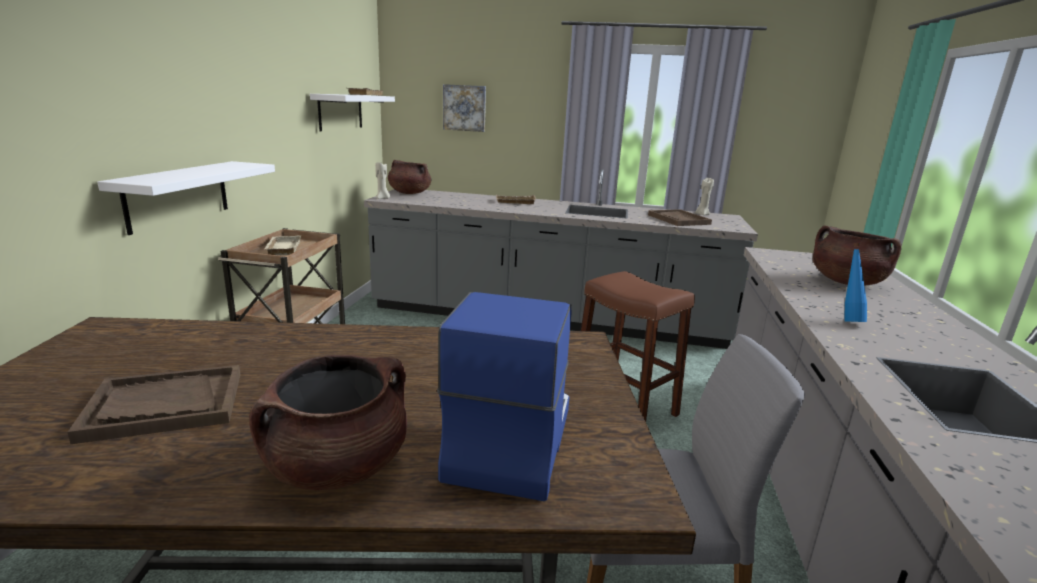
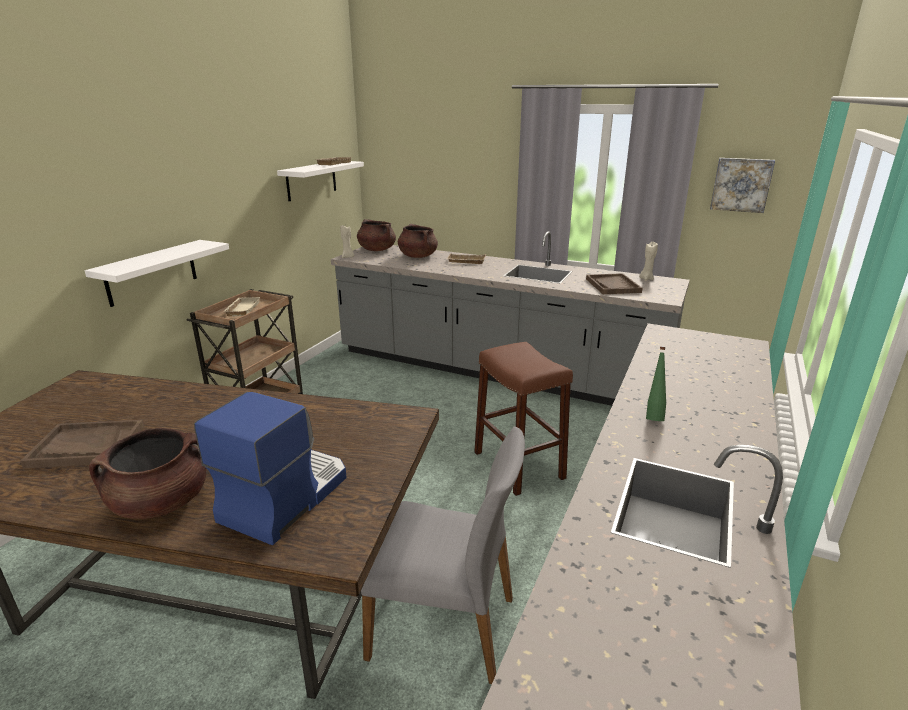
camera: 15 degrees right, 5 degrees up
picture [443,84,486,132] -> picture moved to [710,158,775,213]
brown cooking pot [813,225,902,286] -> brown cooking pot moved to [398,224,438,258]
blue bottle [845,243,867,322] -> green bottle [646,347,666,421]

